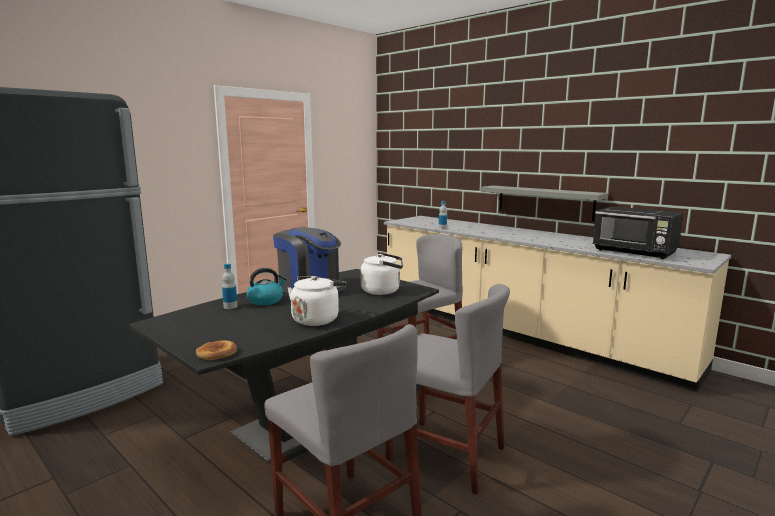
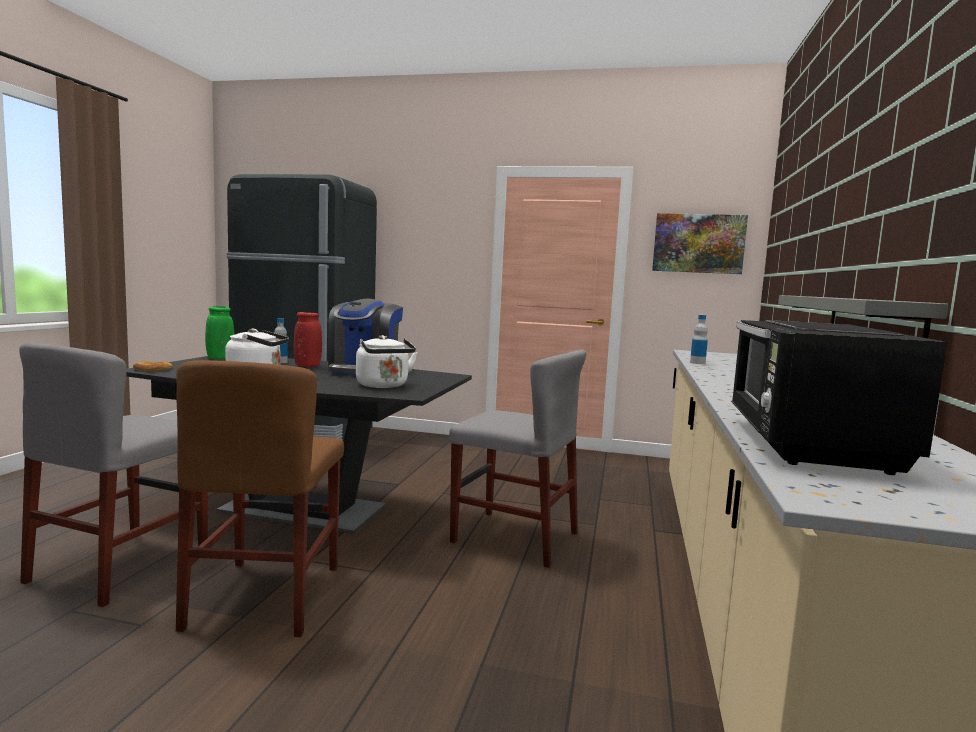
camera: 60 degrees right, 5 degrees down
kettle [246,268,287,305] -> red vase [294,312,322,367]
grey chair [385,284,510,495] -> brown chair [176,360,344,637]
none -> green vase [205,306,235,359]
none -> picture [652,213,748,274]

